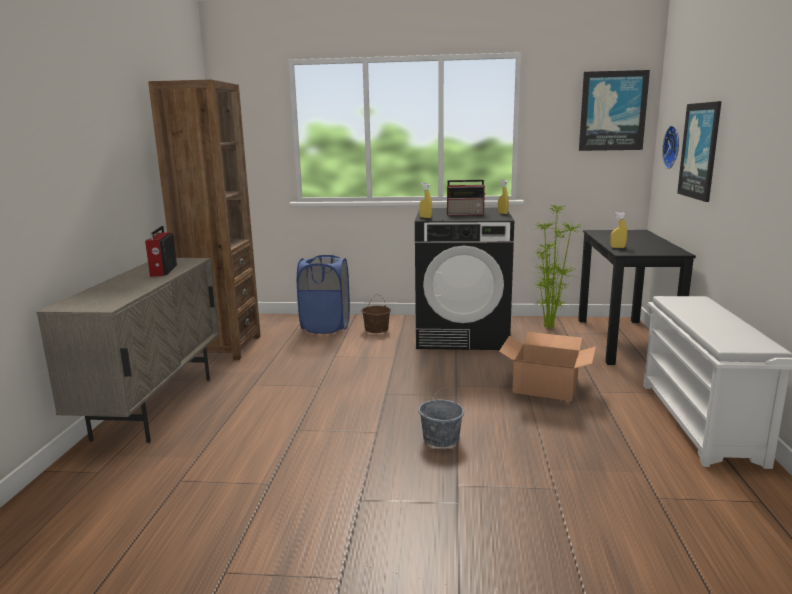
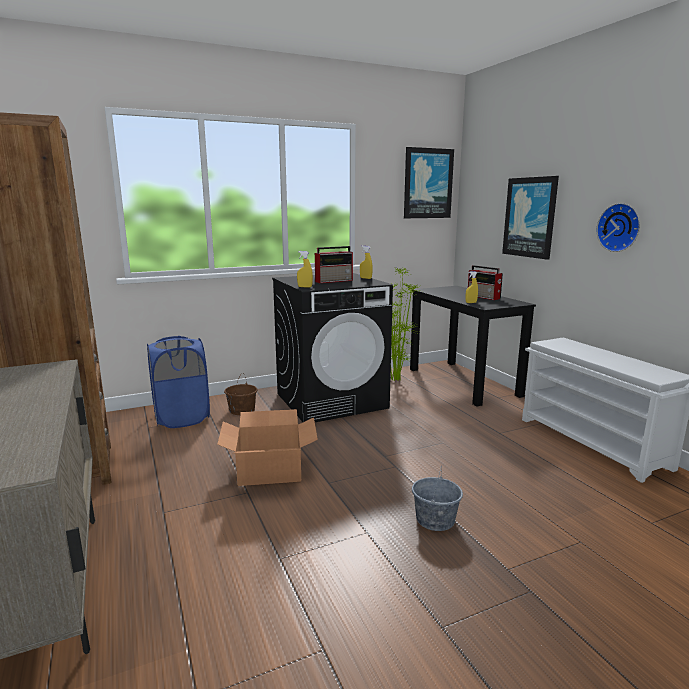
camera: 30 degrees left, 0 degrees up
radio [145,226,177,277] -> radio moved to [468,265,503,300]
cardboard box [499,332,596,401] -> cardboard box moved to [217,409,318,486]
wall clock [662,125,679,169] -> wall clock moved to [597,203,640,252]

